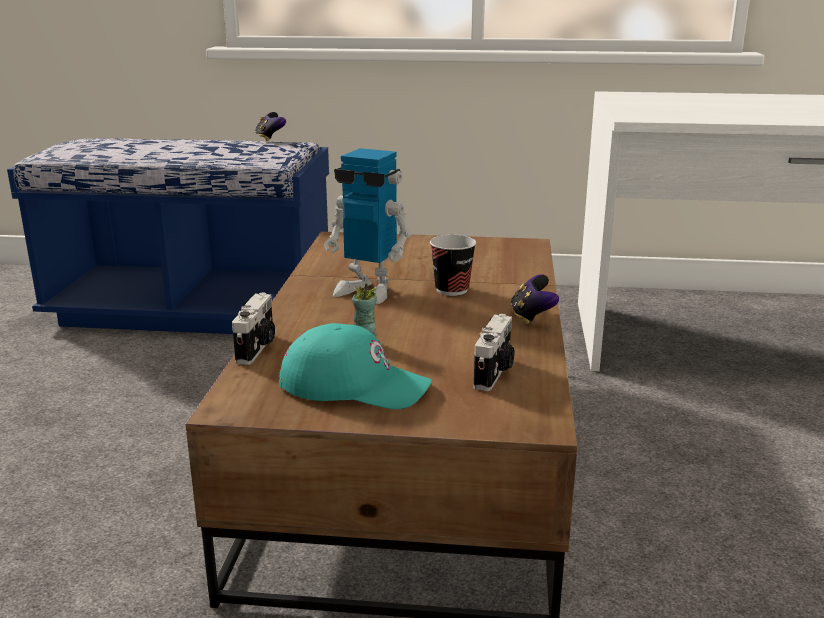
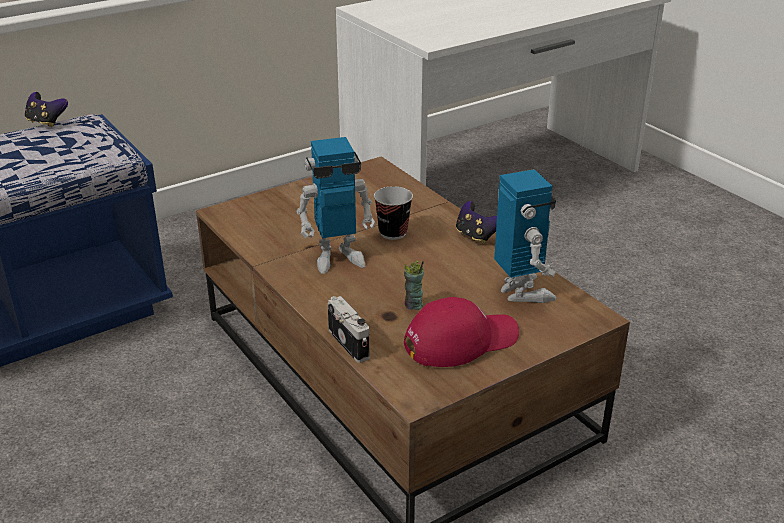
camera: 40 degrees left, 10 degrees up
turquoise cap [279,323,432,409] -> red cap [404,297,519,367]
camera [474,314,515,391] -> toy robot [494,169,556,303]

